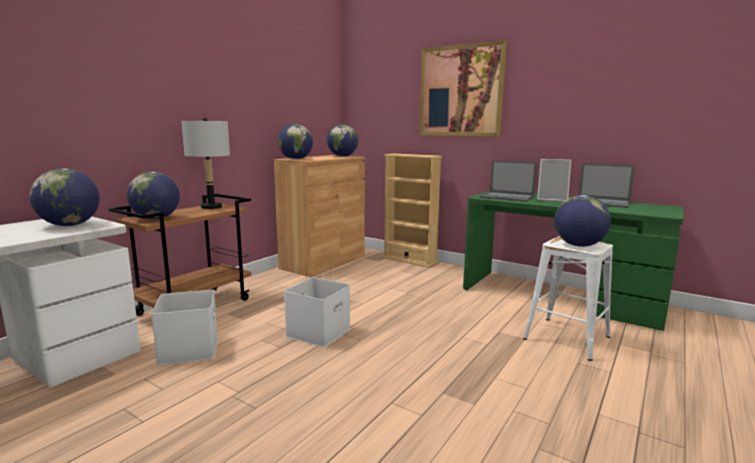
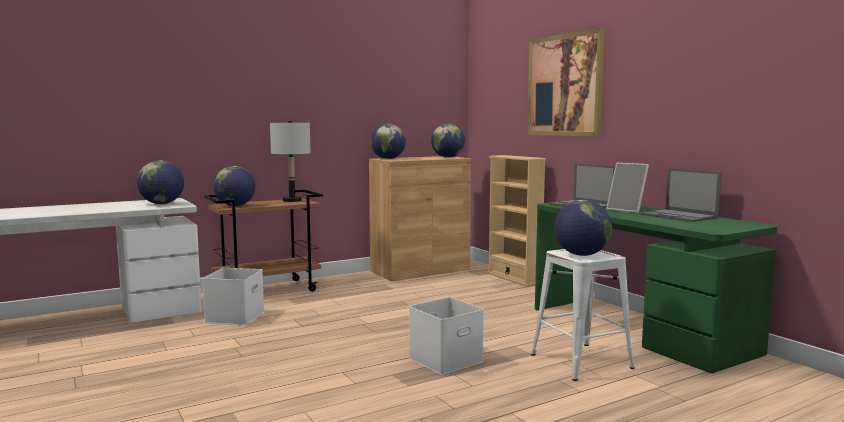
camera: 25 degrees right, 5 degrees down
white storage box [284,277,351,348] -> white storage box moved to [409,297,484,375]

